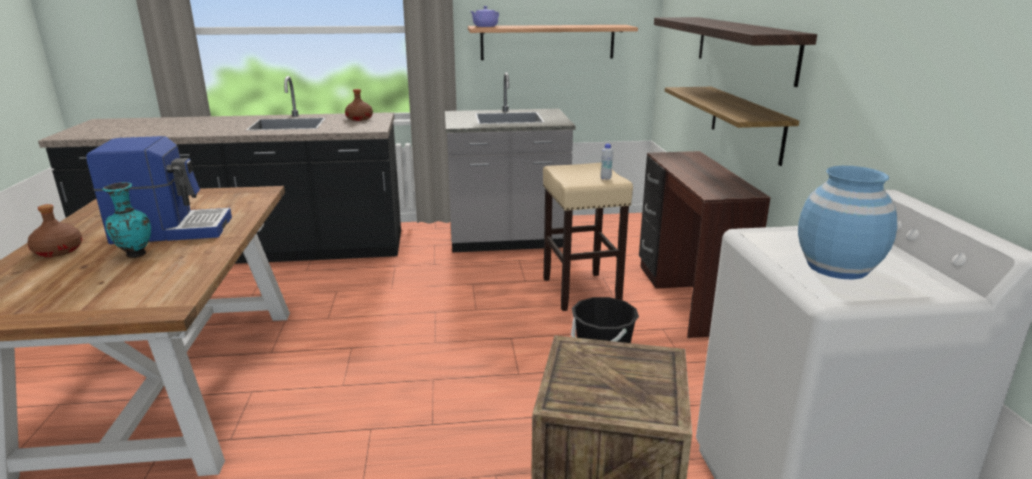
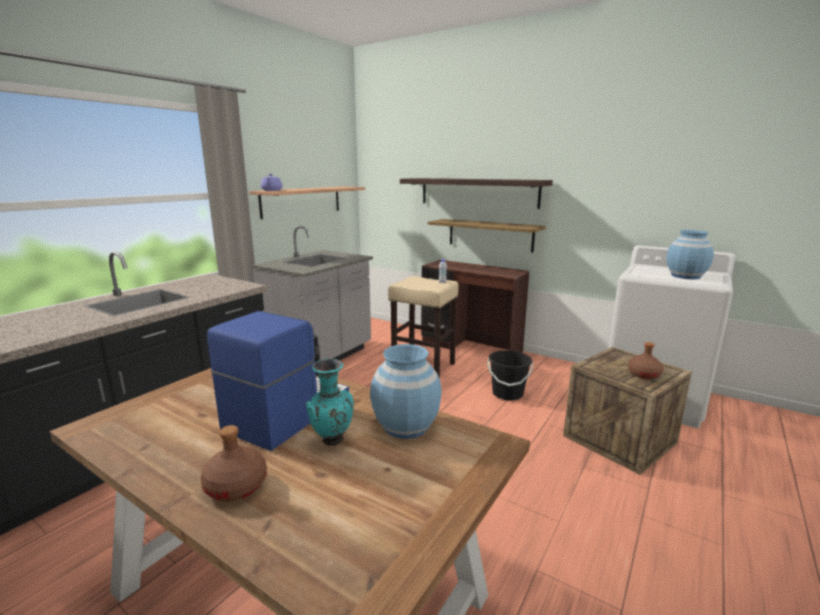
camera: 50 degrees left, 5 degrees down
brown bottle [345,89,373,121] -> brown bottle moved to [628,342,664,379]
none -> blue vase [370,344,442,439]

